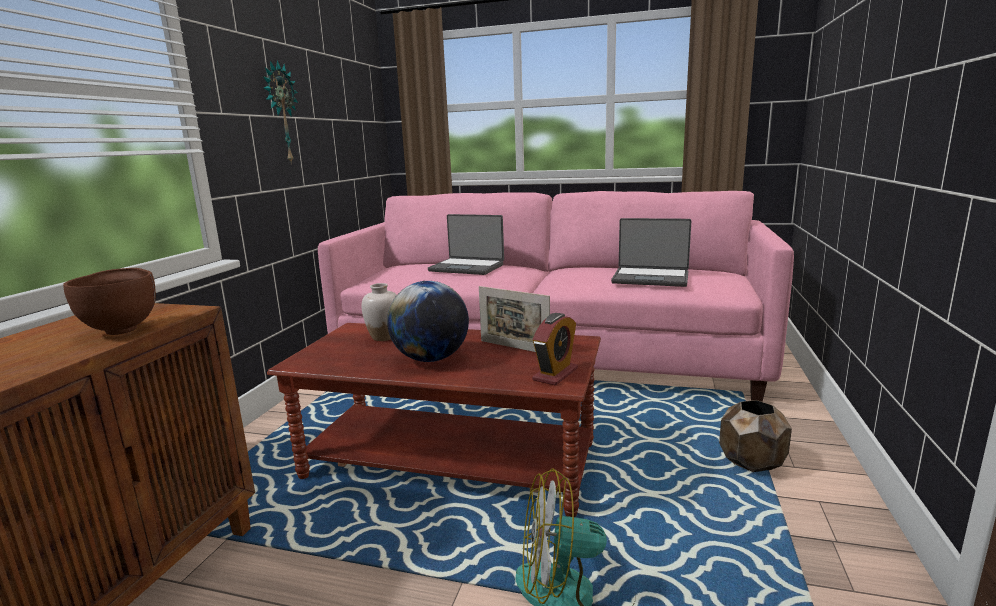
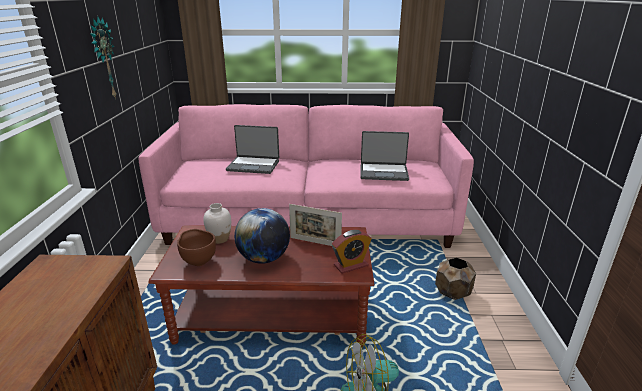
camera: 15 degrees left, 10 degrees up
brown bowl [63,268,156,335] -> brown bowl moved to [177,229,216,266]
alarm clock [532,313,578,386] -> alarm clock turned 45 degrees clockwise [332,230,372,274]

